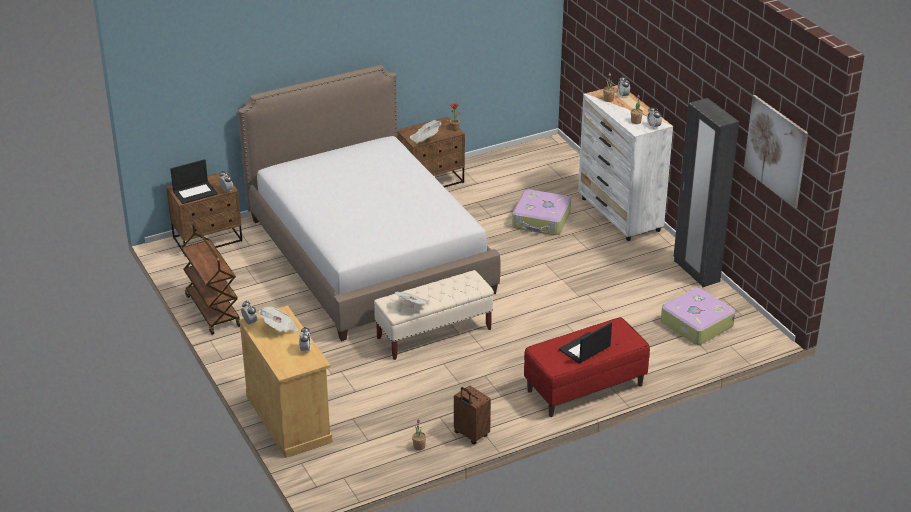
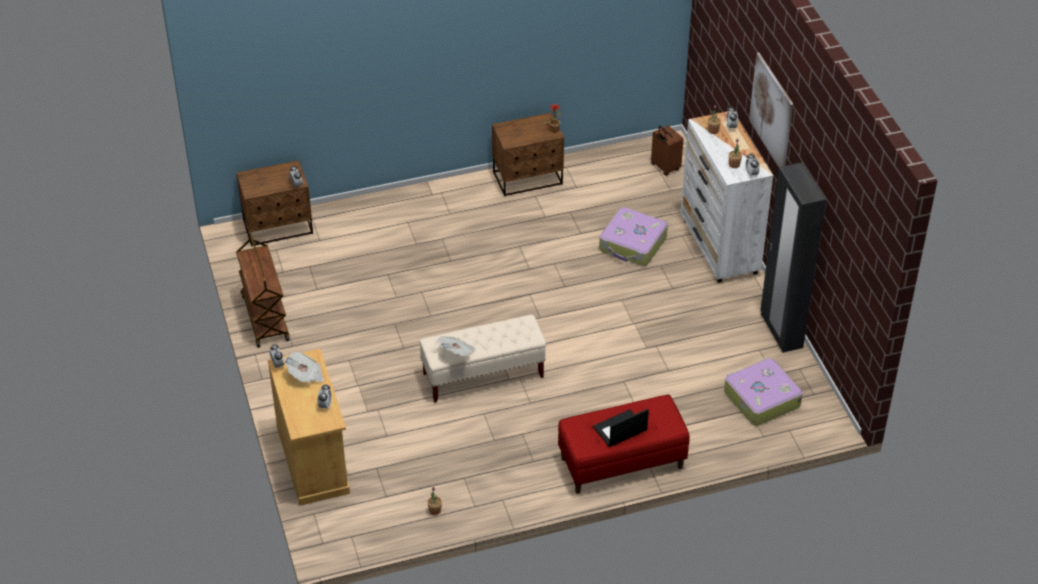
camera: 10 degrees right, 10 degrees up
laptop [170,159,218,204] -> none
bed [238,65,500,341] -> none
newspaper [410,120,441,144] -> none
brown suitcase [454,385,491,444] -> brown suitcase moved to [651,125,684,175]
picture [744,95,808,208] -> picture moved to [749,53,794,167]

